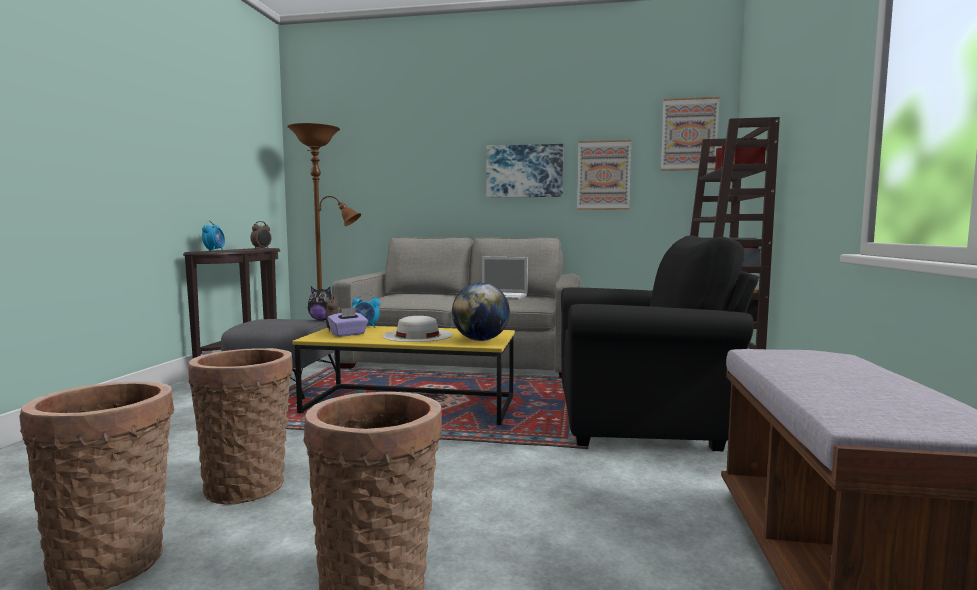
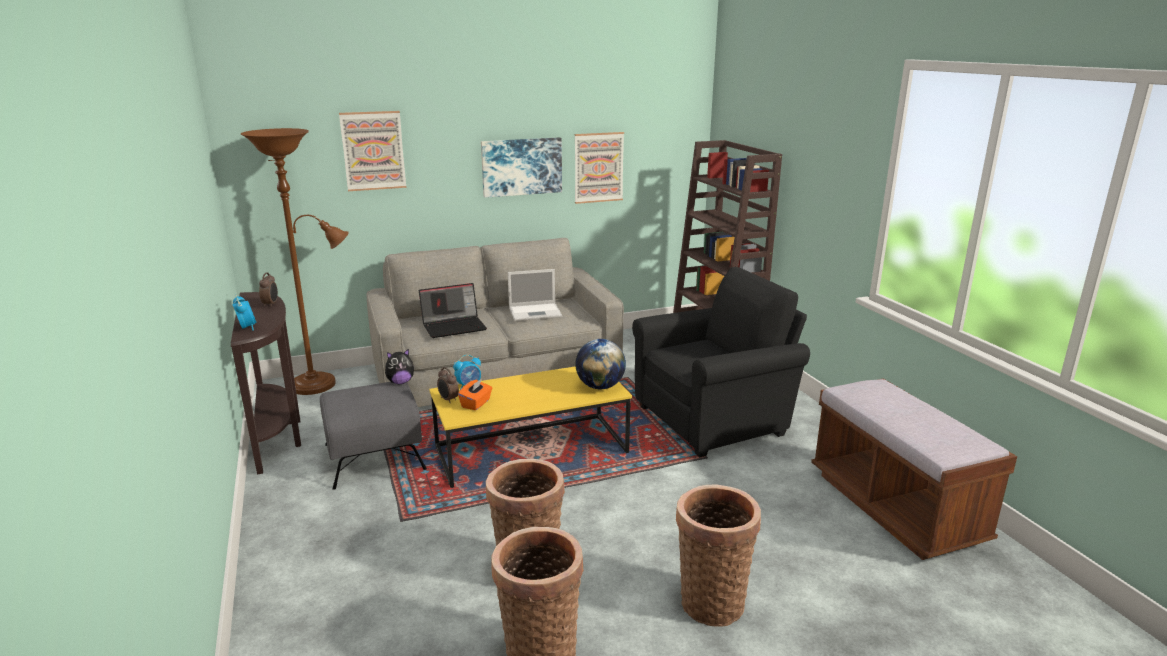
camera: 30 degrees left, 15 degrees up
purple tissue box [327,307,368,337] -> orange tissue box [458,379,492,410]
white hat [382,316,453,342] -> none
picture [661,97,720,171] -> picture moved to [339,111,406,191]
none -> laptop [419,283,487,338]

